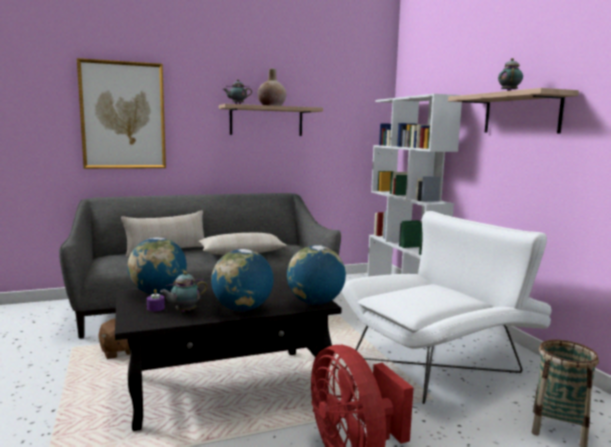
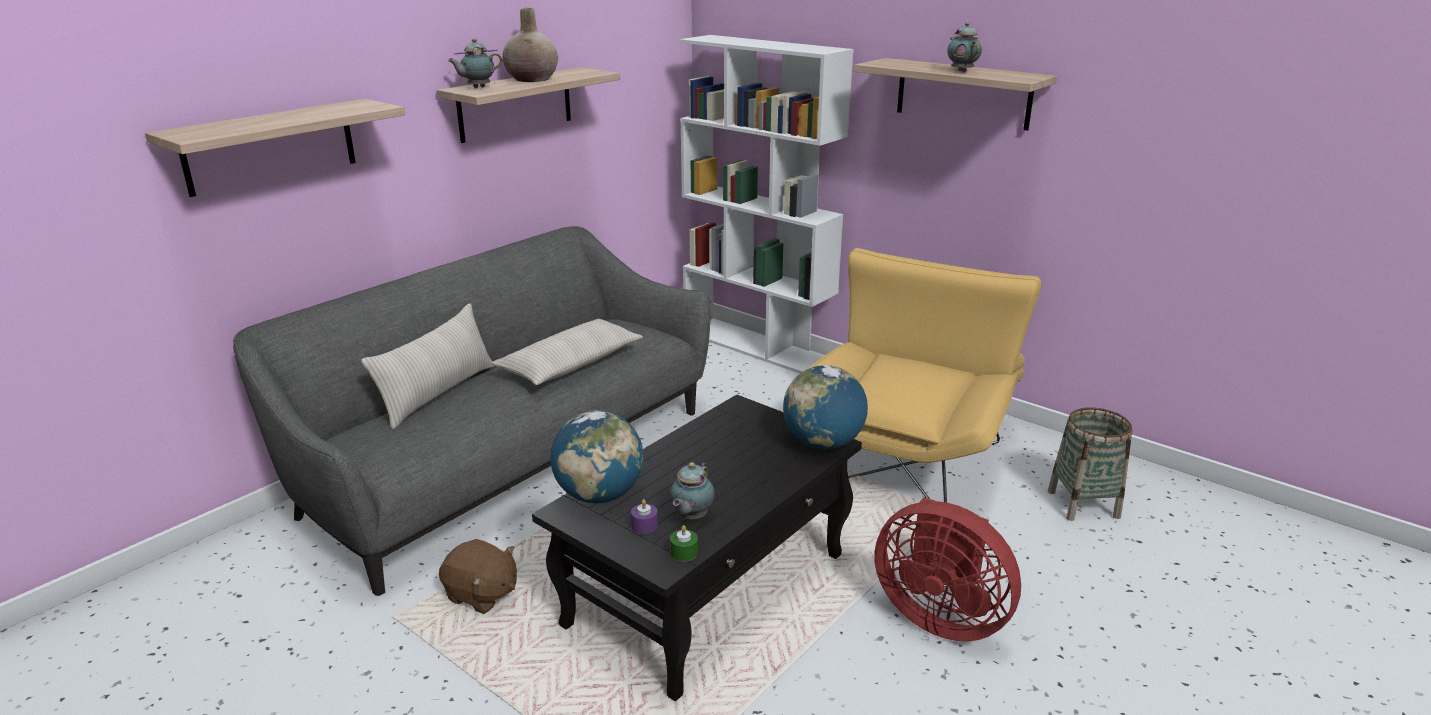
camera: 30 degrees left, 15 degrees up
picture [77,58,166,169] -> shelf [145,99,405,197]
globe [211,249,274,311] -> none
white armchair [342,211,552,404] -> yellow armchair [808,248,1041,502]
none -> green candle [670,525,698,561]

